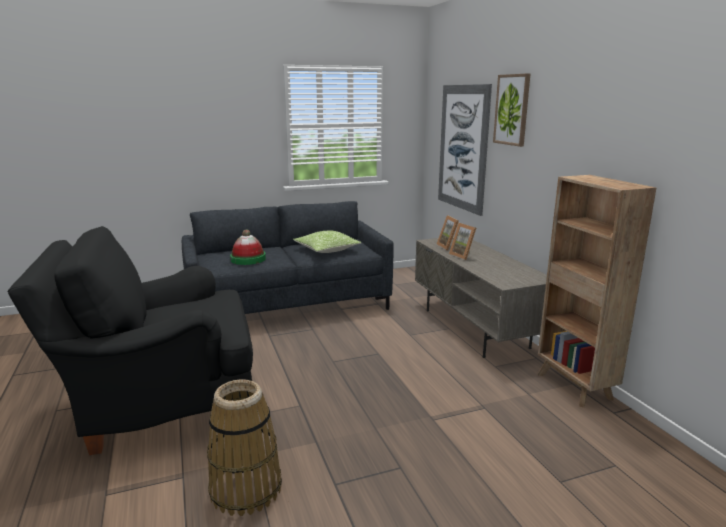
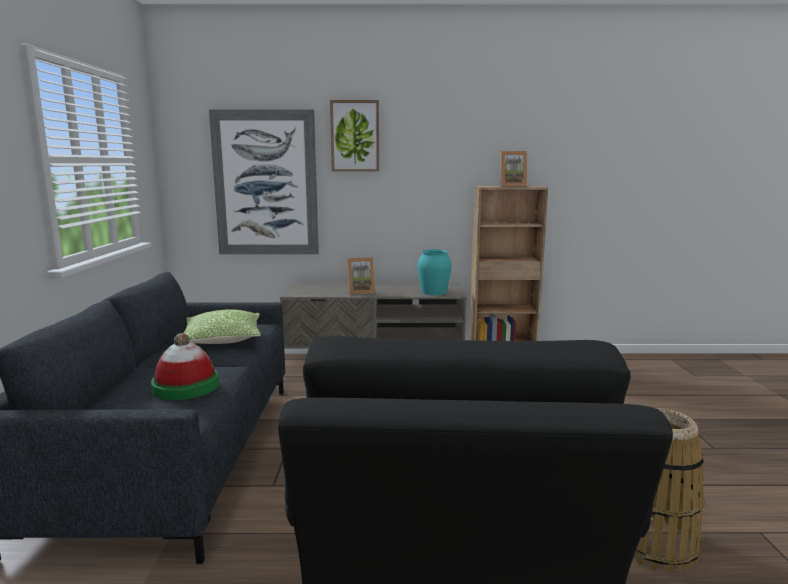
camera: 70 degrees left, 5 degrees down
picture frame [437,215,459,250] -> picture frame moved to [499,151,527,187]
none -> turquoise vase [418,249,452,295]

